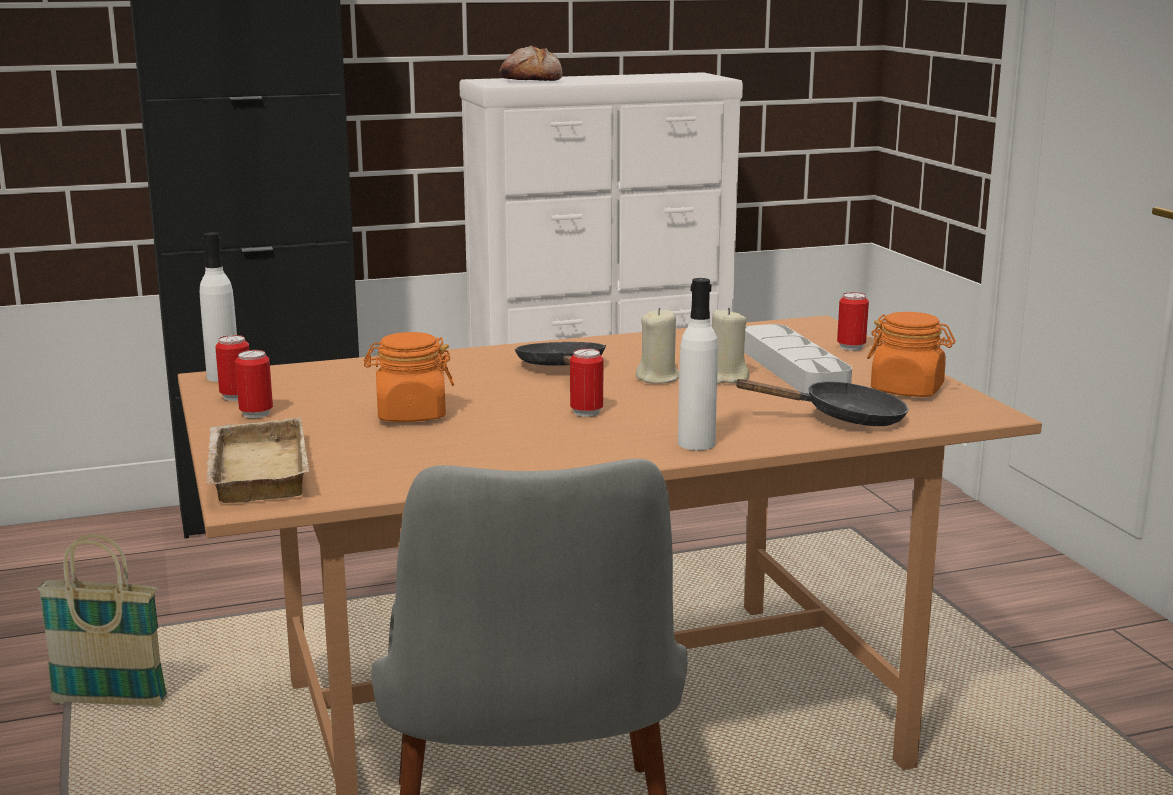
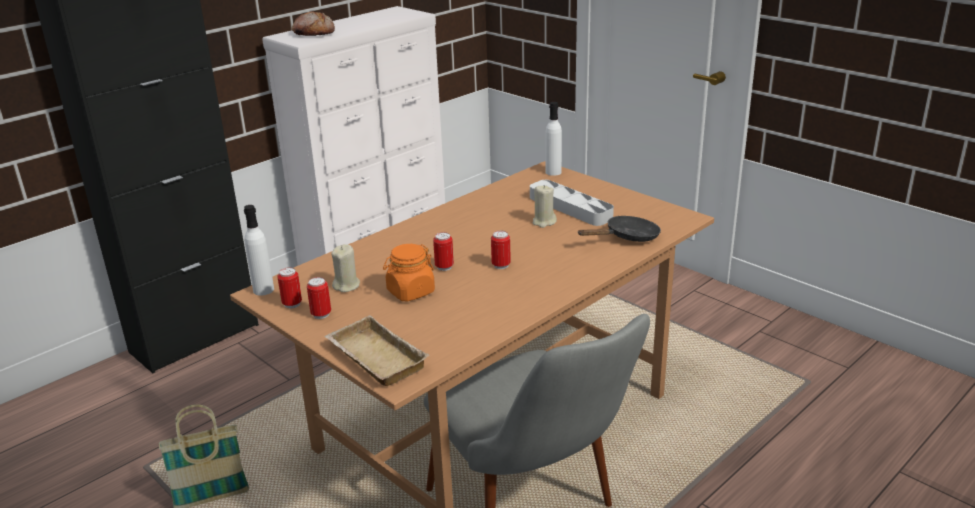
camera: 25 degrees left, 10 degrees up
black frying pan [515,342,606,366] -> none
beige candle [636,308,679,384] -> beige candle moved to [331,244,360,292]
white bottle [678,278,718,450] -> white bottle moved to [545,102,562,176]
can [837,292,869,351] -> can moved to [433,232,454,271]
orange jar [867,312,955,397] -> none

